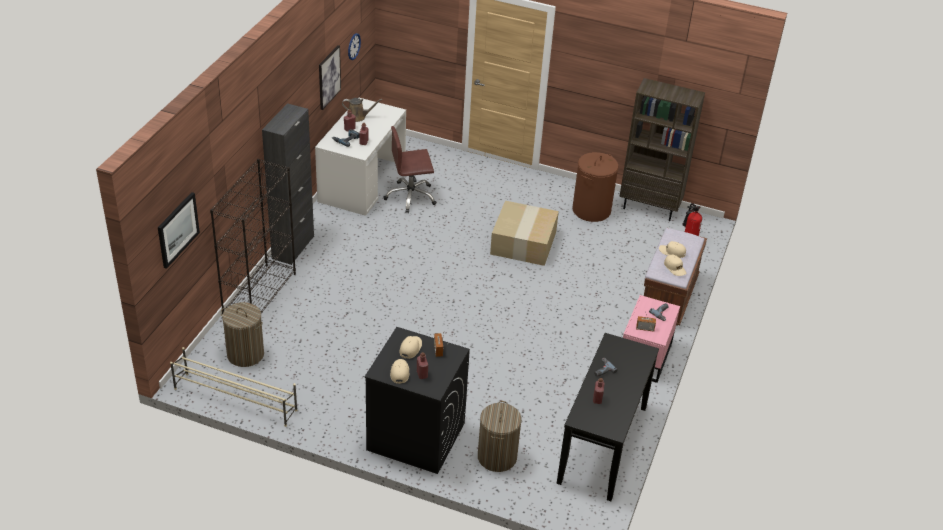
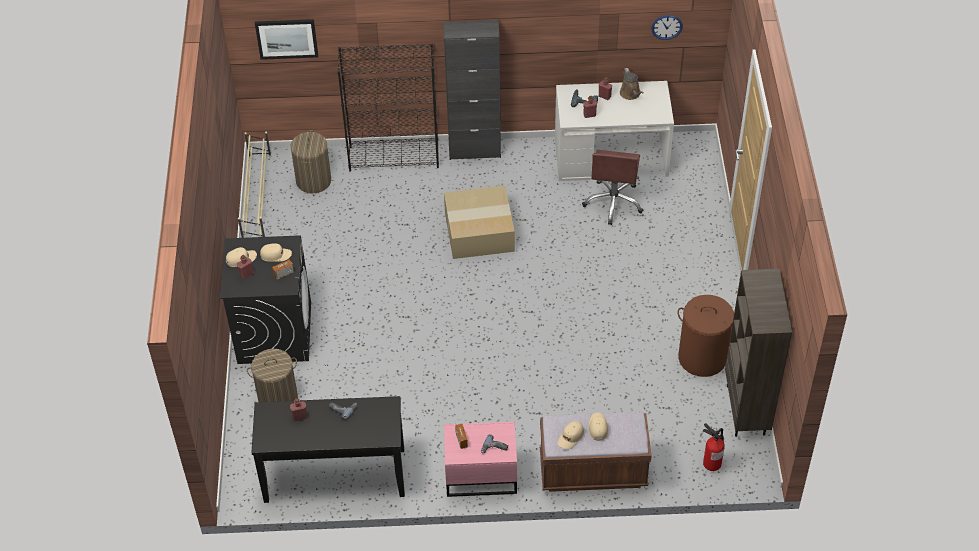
camera: 70 degrees right, 10 degrees up
picture [319,45,341,110] -> none
brown office chair [383,126,437,213] -> brown office chair turned 135 degrees counterclockwise [582,150,643,225]
cardboard box [490,201,559,266] -> cardboard box moved to [444,186,515,259]

